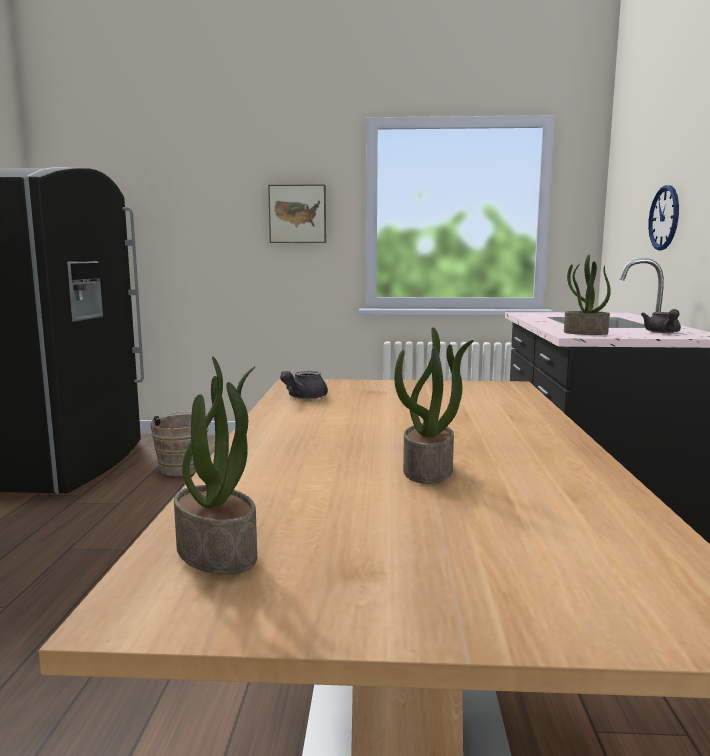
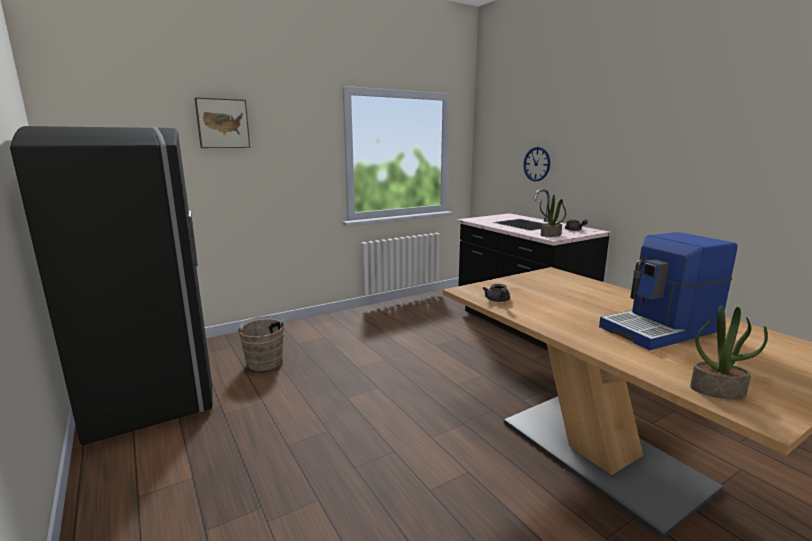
camera: 35 degrees left, 5 degrees up
picture [268,184,326,243] -> picture moved to [195,97,250,148]
potted plant [394,327,474,484] -> coffee machine [599,232,737,350]

